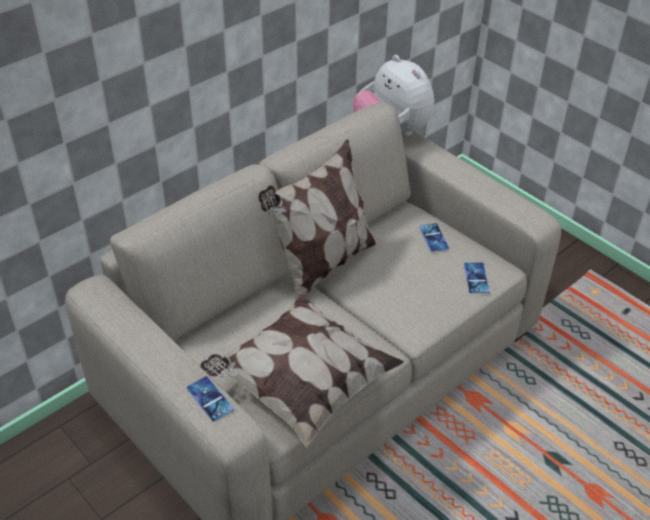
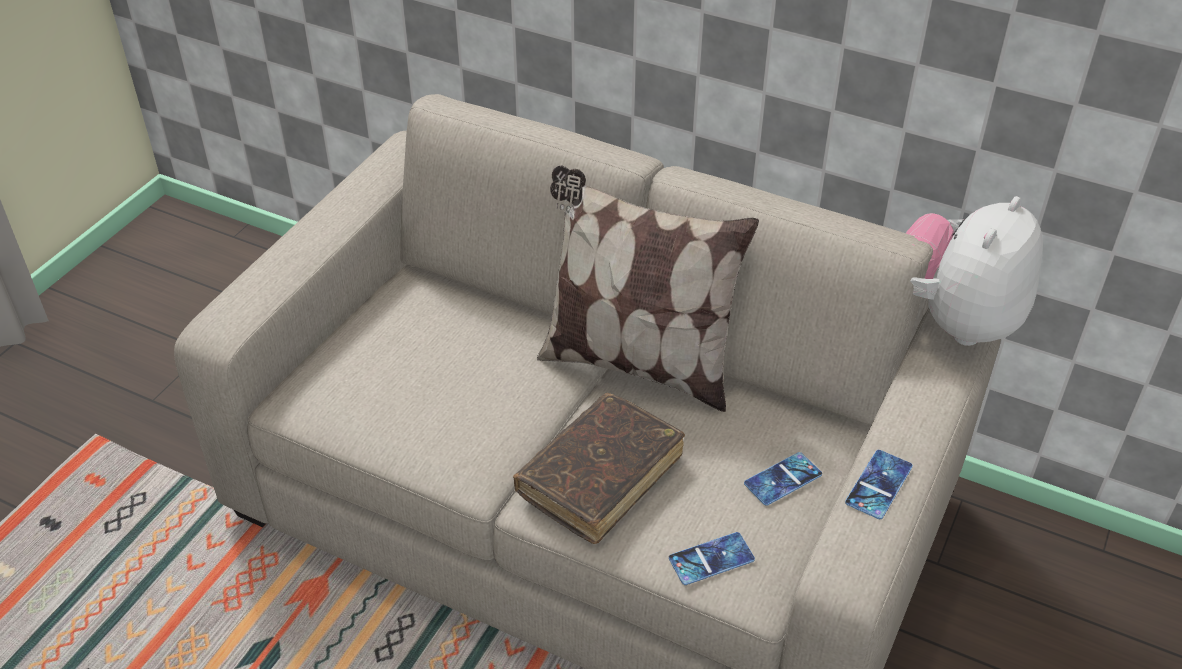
camera: 70 degrees right, 0 degrees up
phone [186,376,234,422] -> phone moved to [845,450,913,519]
pillow [200,294,404,447] -> none
none -> brown book [513,393,685,544]

